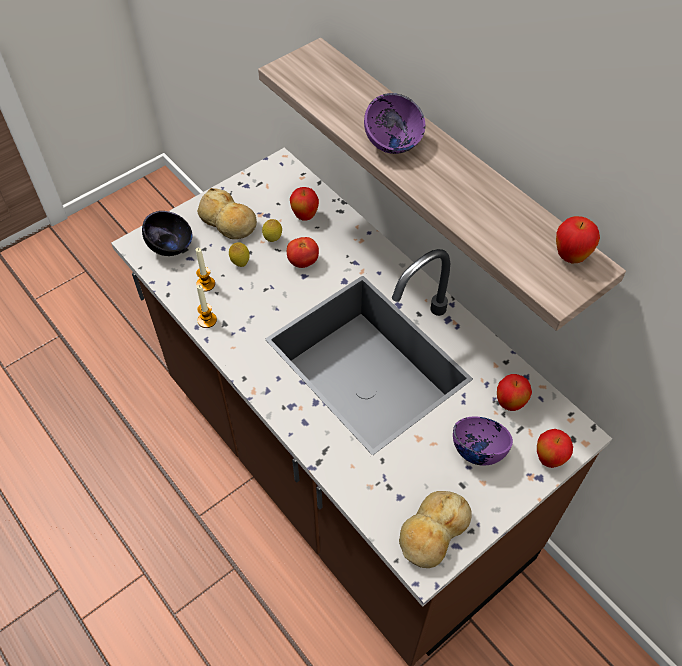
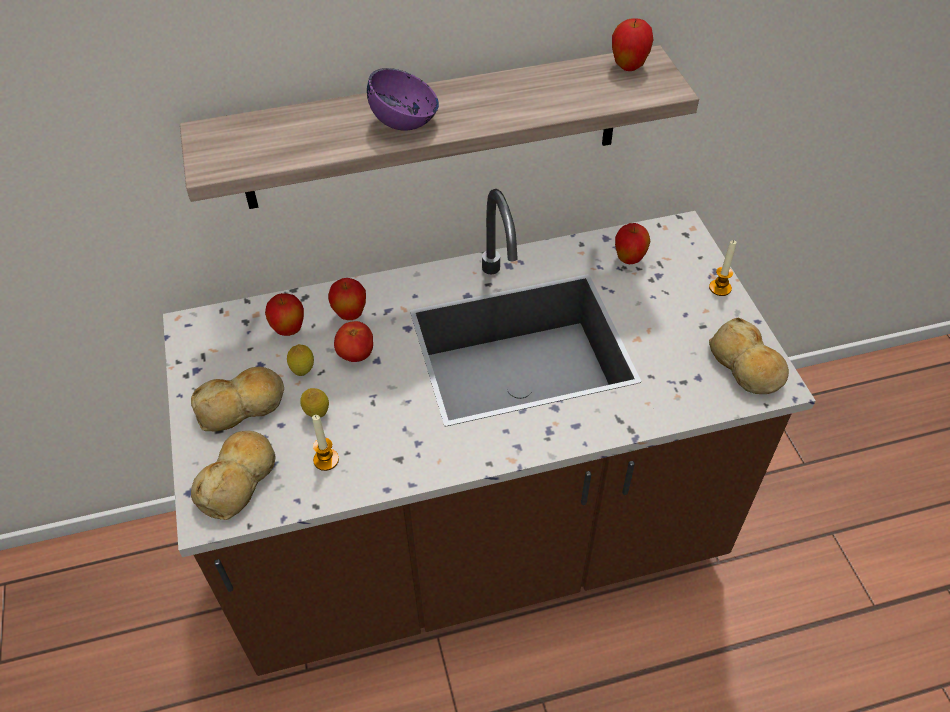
camera: 65 degrees left, 5 degrees down
black bowl [142,211,193,256] -> bread [191,431,275,520]
candle [197,285,217,328] -> candle moved to [709,240,737,296]
purple bowl [453,417,513,466] -> none
apple [537,429,573,468] -> apple moved to [328,278,366,320]

